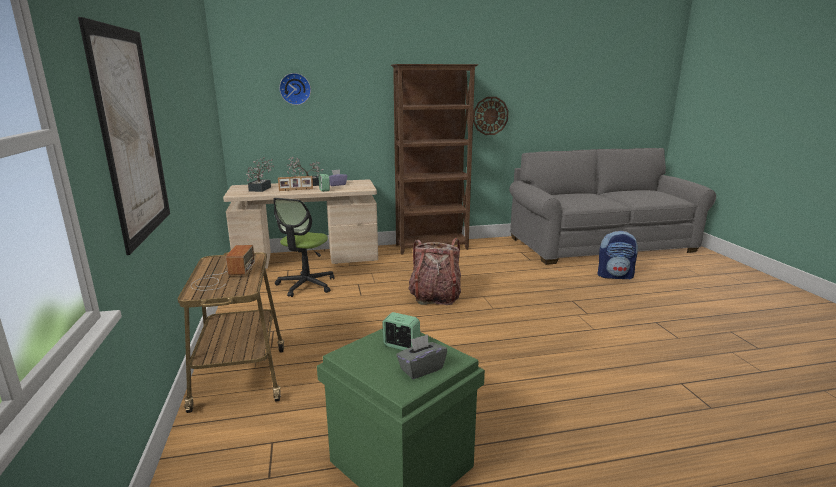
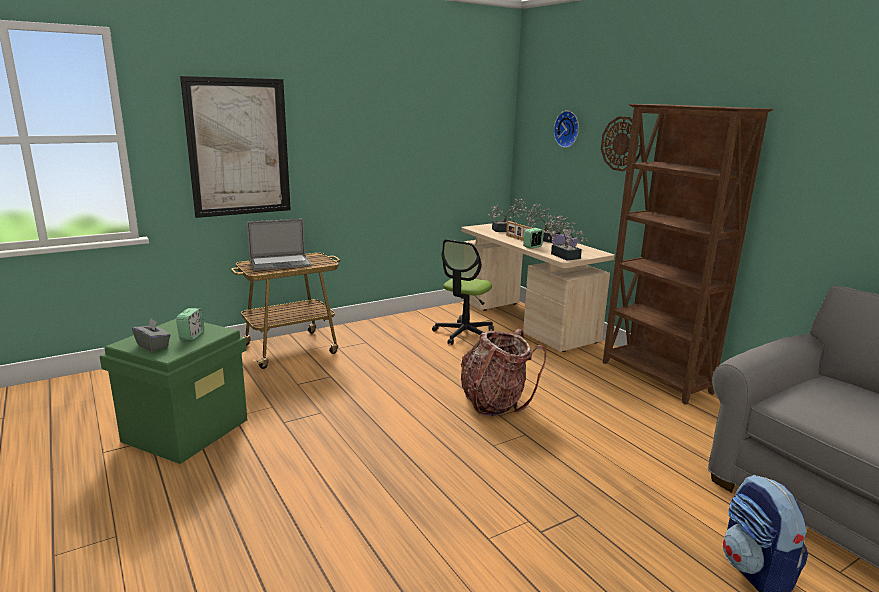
camera: 70 degrees right, 0 degrees up
radio [191,245,255,291] -> laptop [246,219,312,271]
office chair [273,198,334,297] -> office chair turned 60 degrees counterclockwise [432,239,494,345]
wall clock [473,97,509,135] -> wall clock moved to [601,116,641,171]
none -> potted plant [545,216,588,260]

